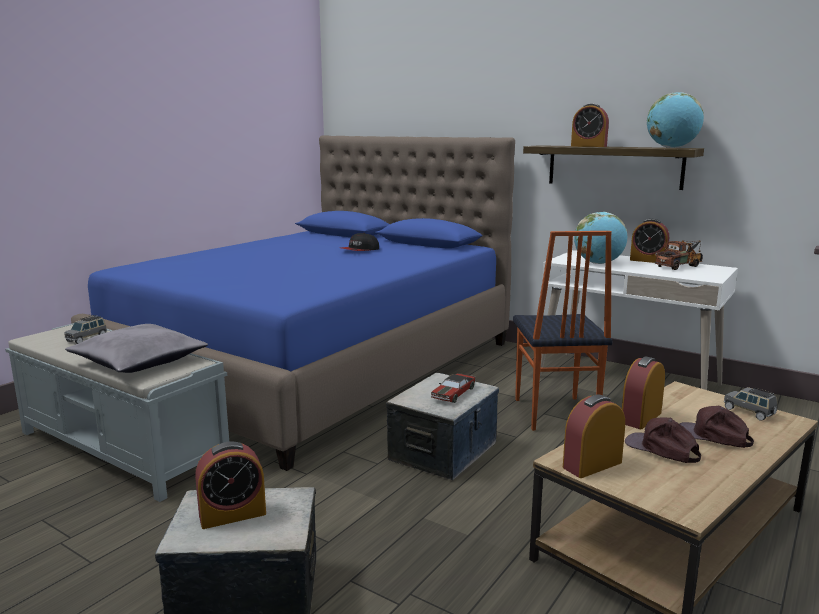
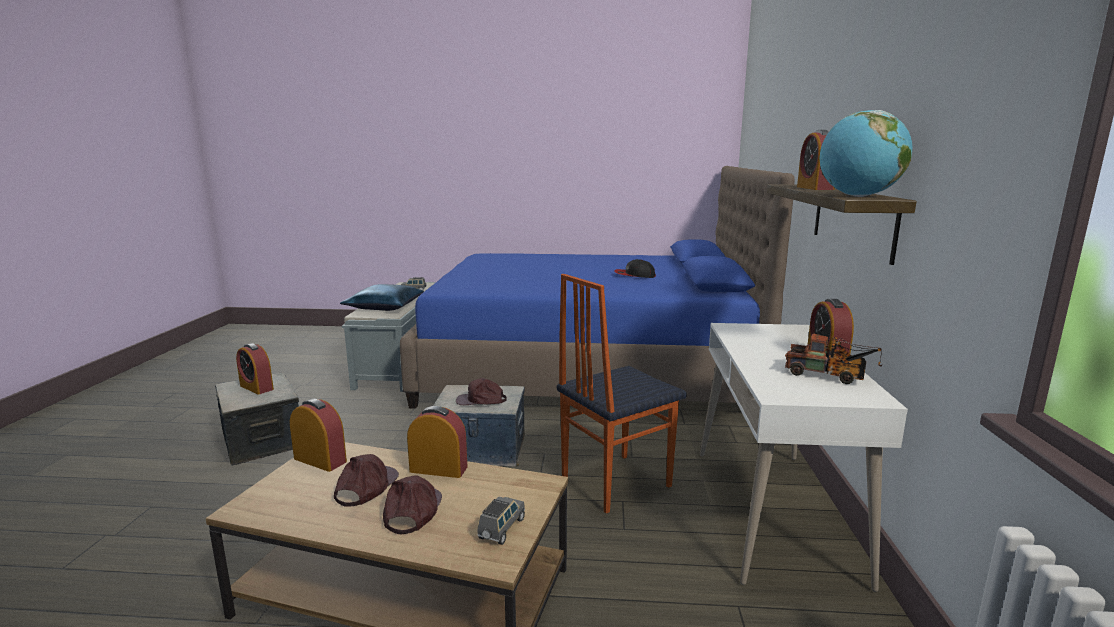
camera: 60 degrees right, 0 degrees up
grey pillow [65,324,208,373] -> blue pillow [340,284,424,311]
toy car [431,373,476,403] -> brown cap [456,378,507,405]
globe [574,212,627,264] -> none

